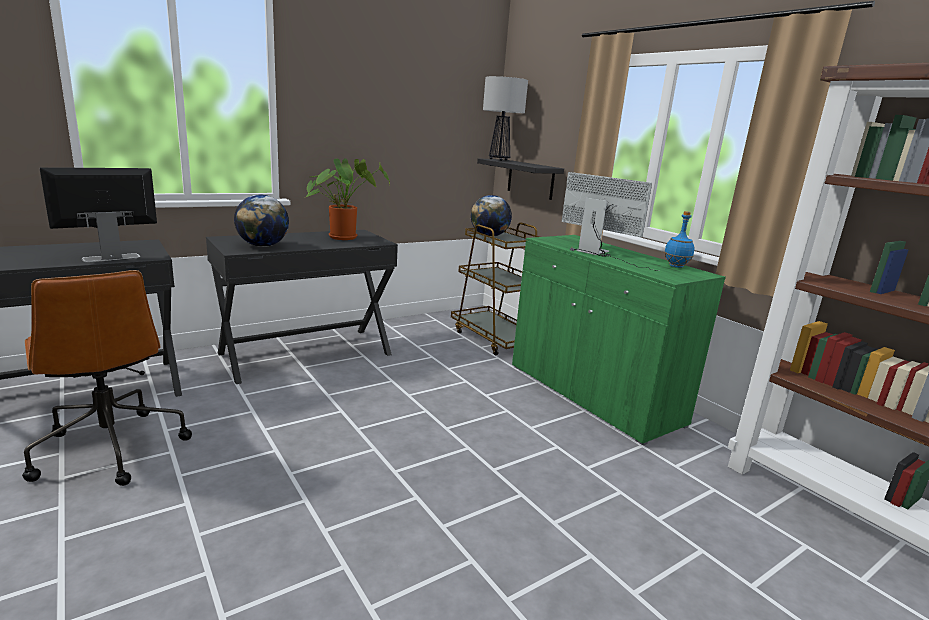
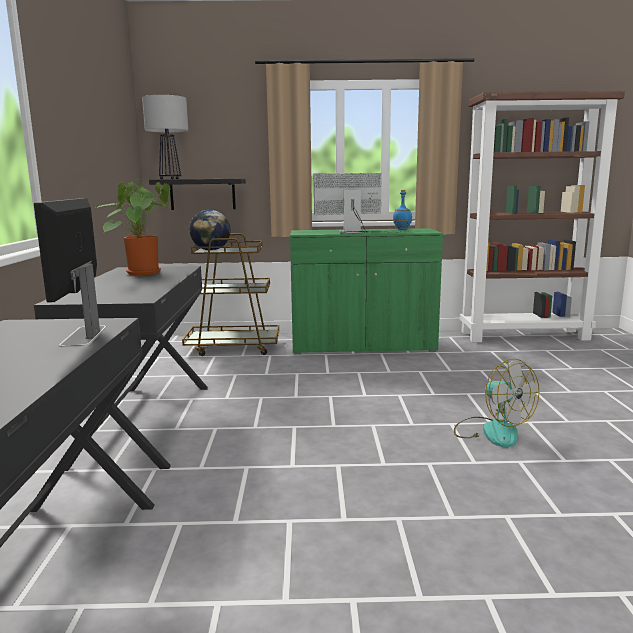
camera: 55 degrees left, 5 degrees down
brown office chair [22,270,192,486] -> none
globe [234,195,289,247] -> none
none -> fan [454,358,539,447]

